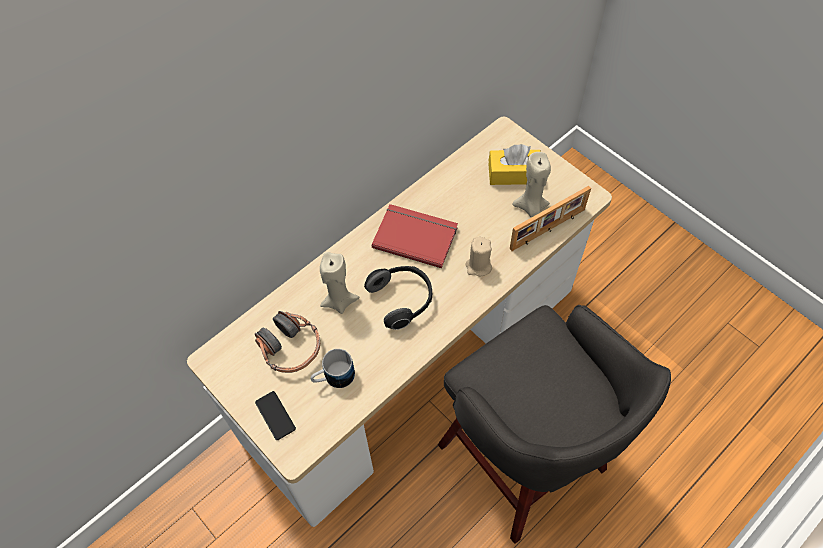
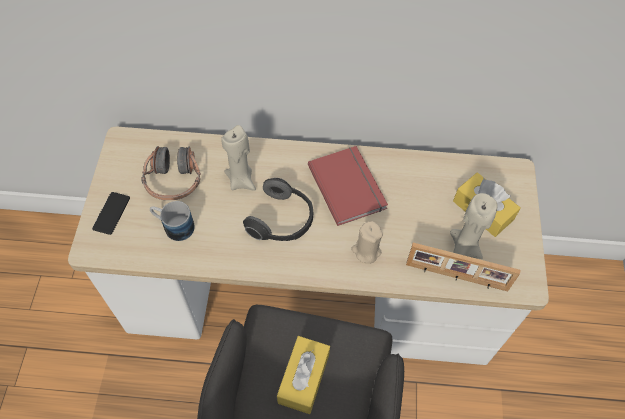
camera: 45 degrees right, 0 degrees up
none -> yellow tissue box [277,336,330,414]

